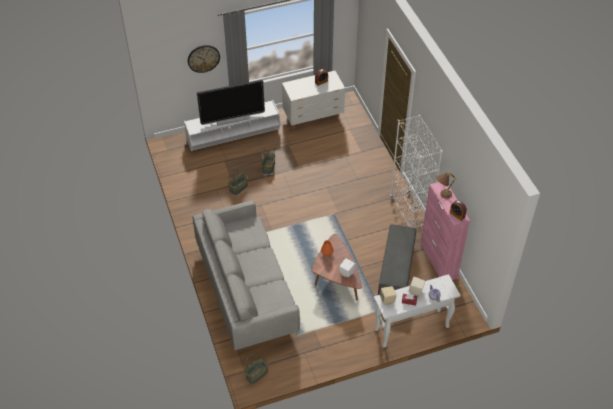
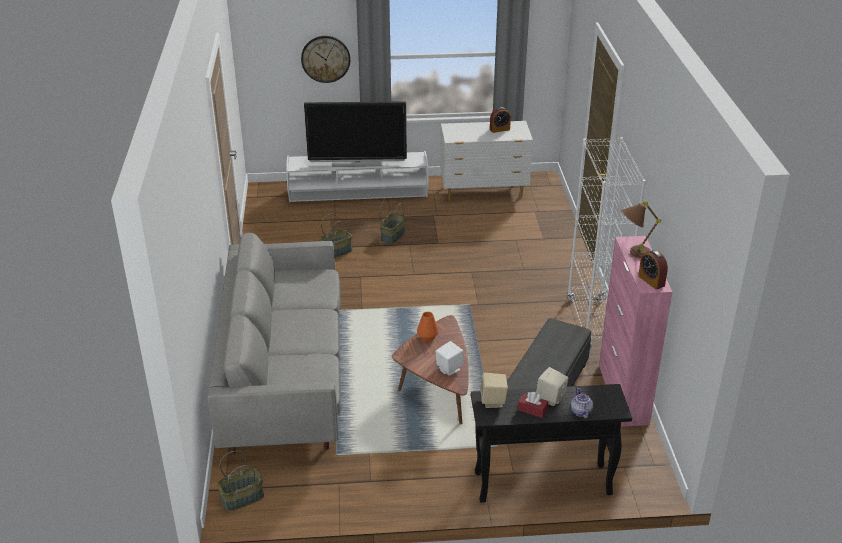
camera: 15 degrees right, 15 degrees down
white console table [374,274,461,348] -> black console table [471,384,632,503]

